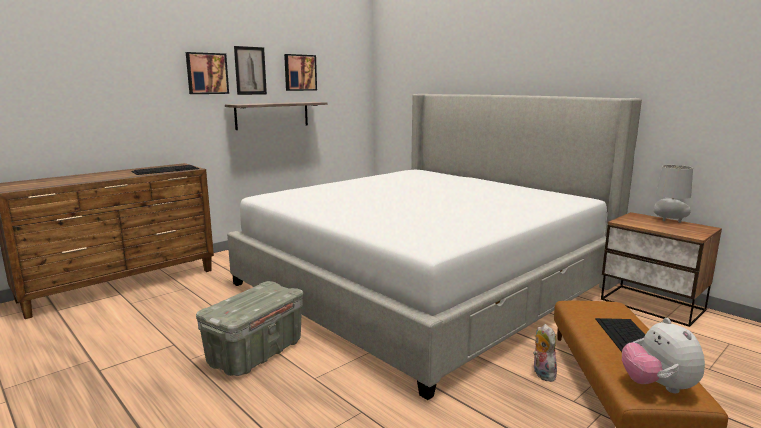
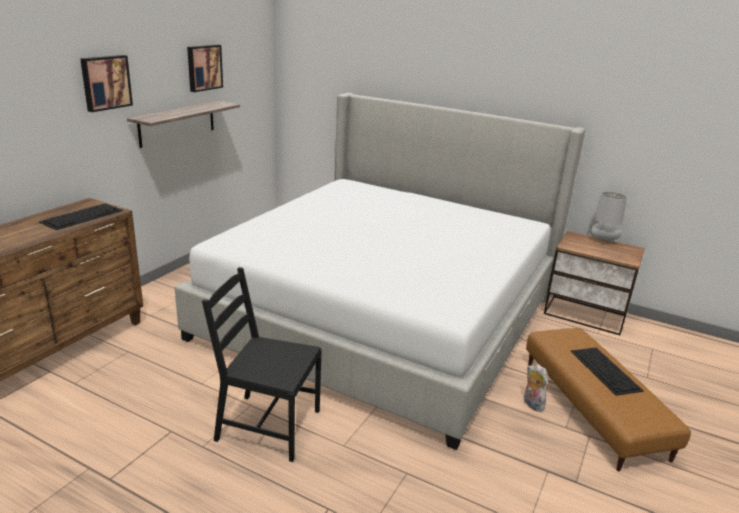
camera: 20 degrees left, 10 degrees up
grey storage box [196,281,303,376] -> black chair [202,267,322,462]
picture [234,46,267,95] -> none
plush toy [622,318,705,393] -> none

